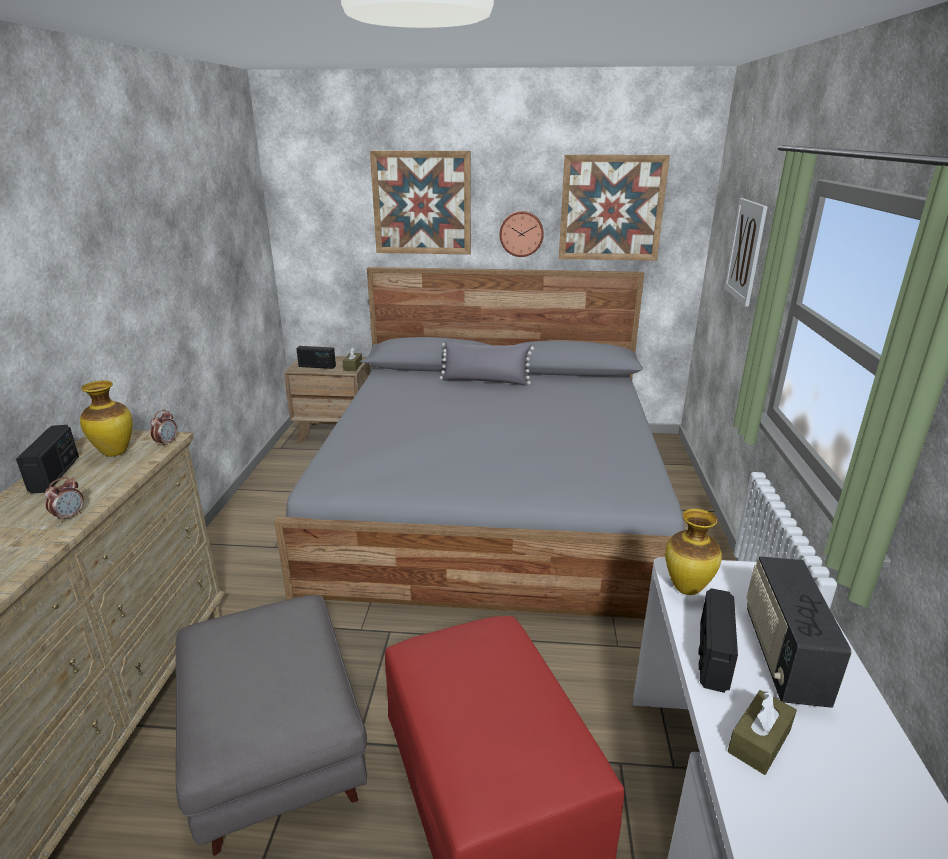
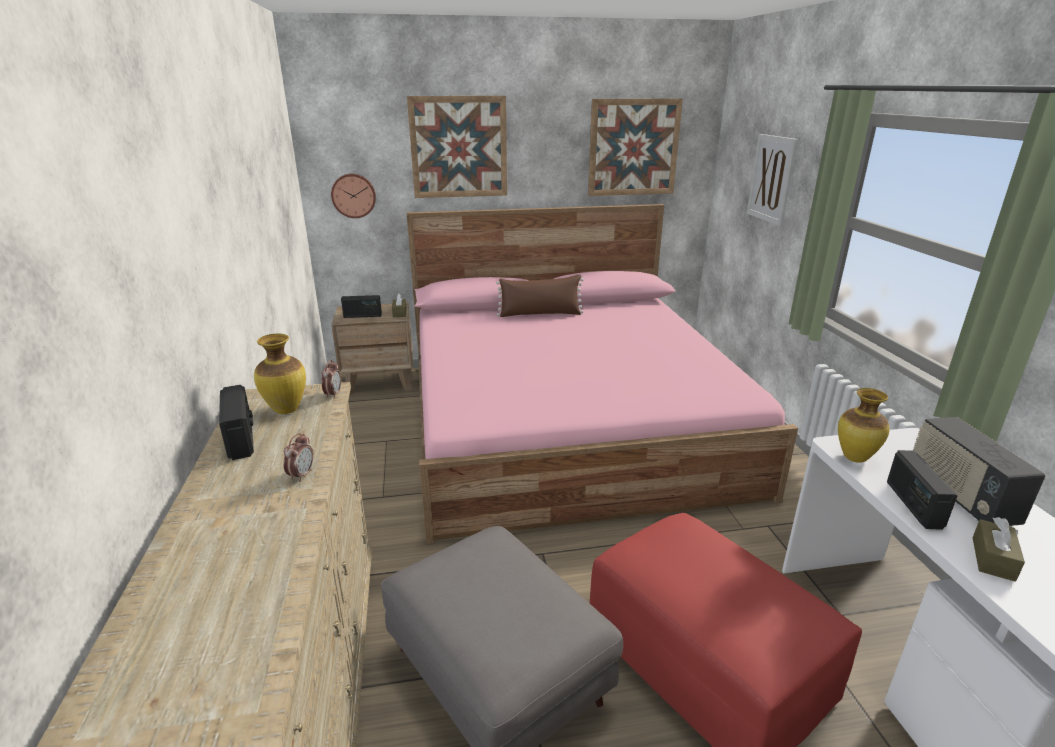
camera: 15 degrees left, 0 degrees up
grey bed [274,267,684,619] -> pink bed [407,204,798,544]
grey pillow [440,341,534,386] -> brown pillow [496,274,584,317]
wall clock [500,211,544,257] -> wall clock moved to [331,174,376,218]

